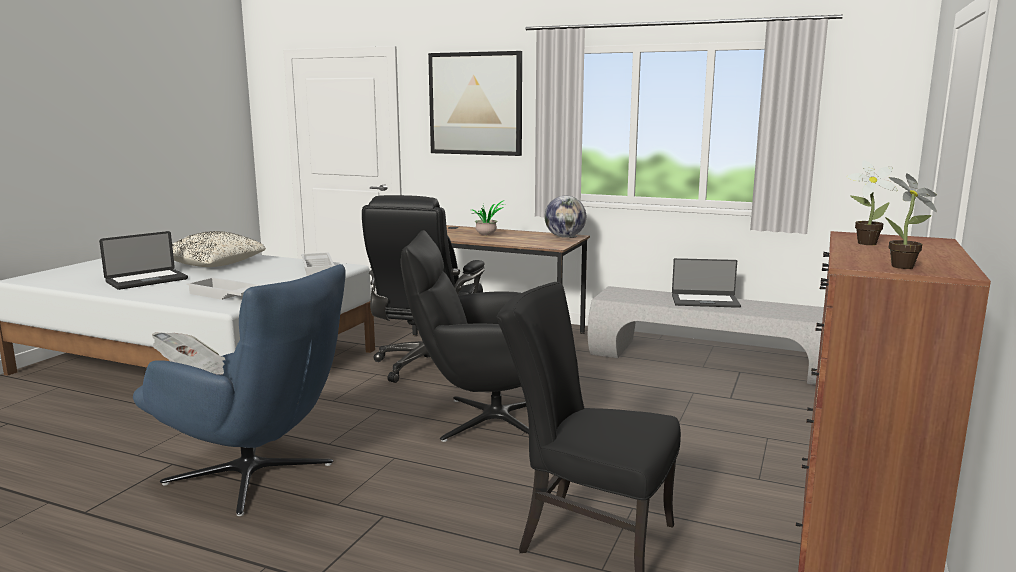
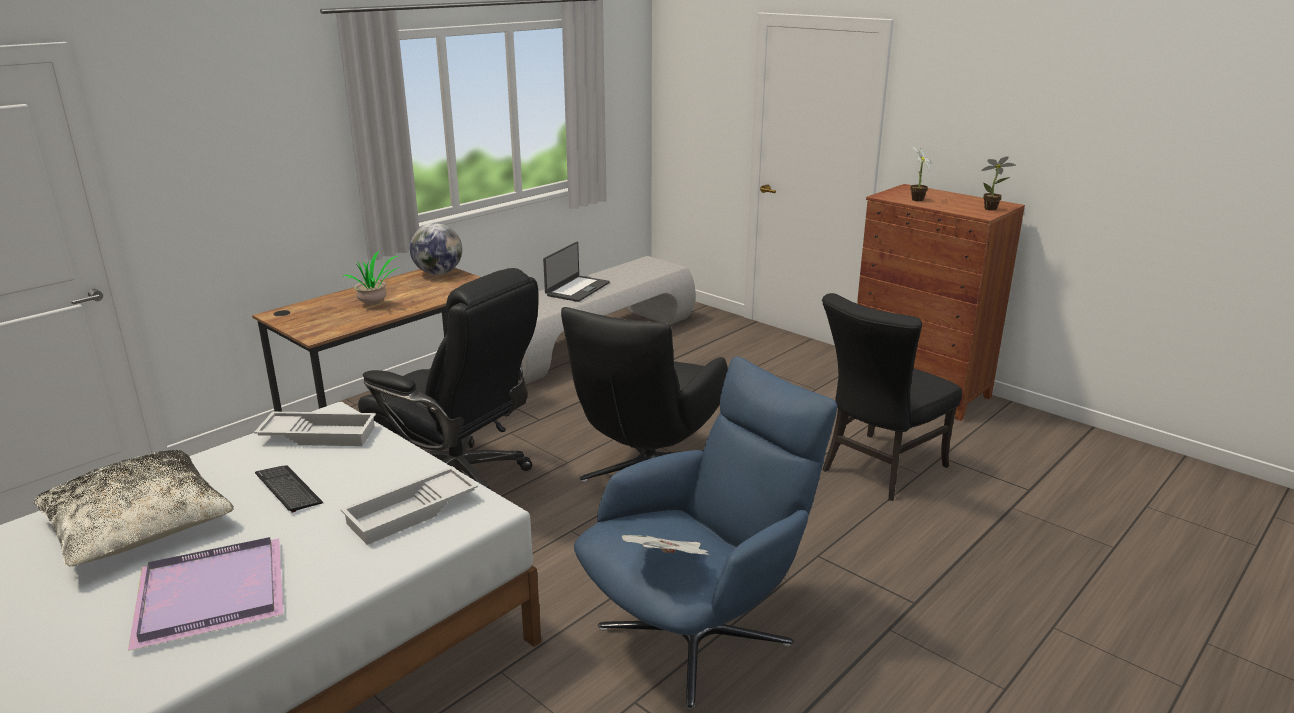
camera: 70 degrees left, 10 degrees up
laptop [99,231,188,290] -> purple tray [128,537,283,651]
picture [428,51,522,156] -> none
none -> keyboard [255,466,324,513]

